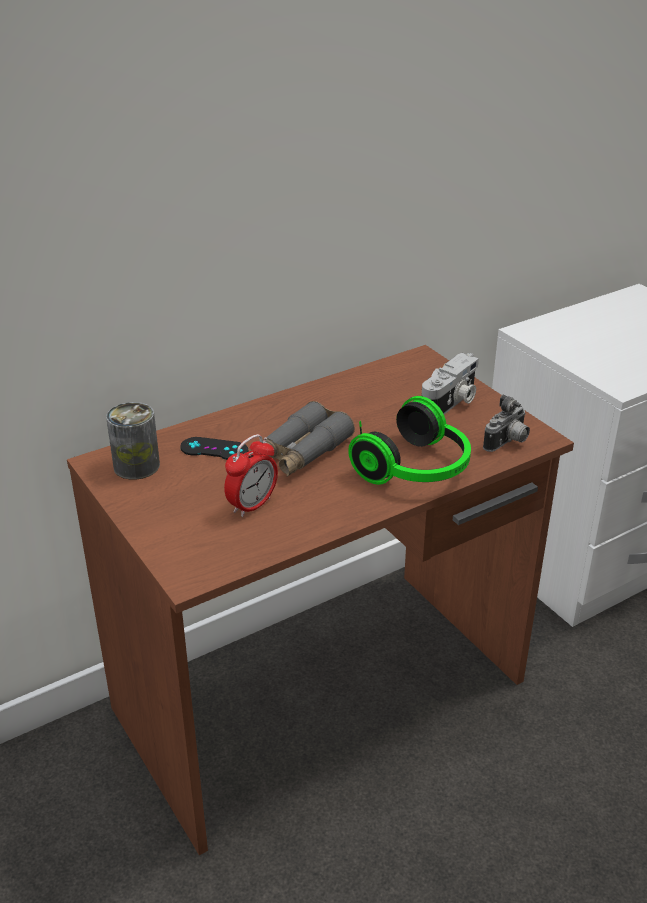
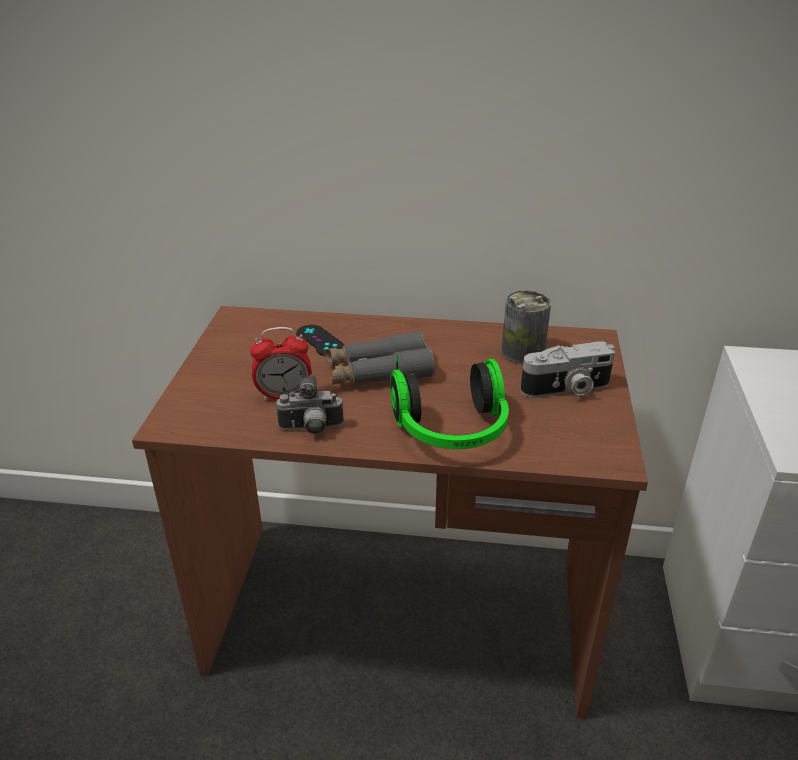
camera: 40 degrees right, 0 degrees up
can [106,402,160,480] -> can moved to [501,290,551,364]
camera [483,395,530,452] -> camera moved to [276,375,344,434]

